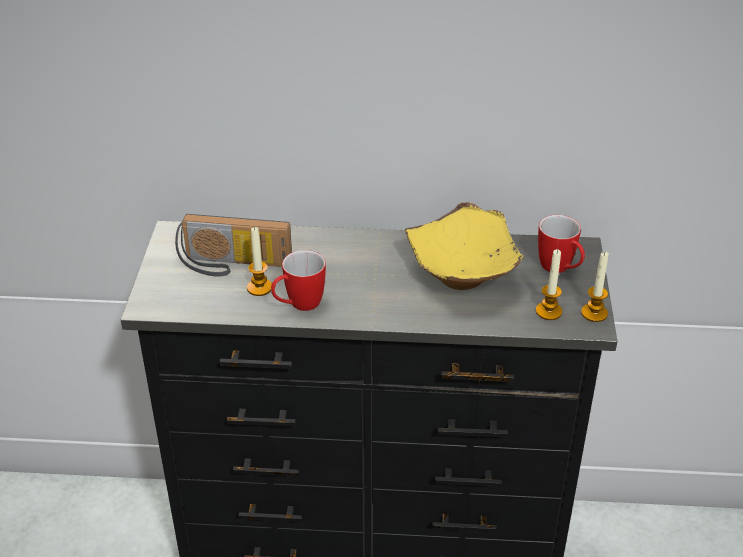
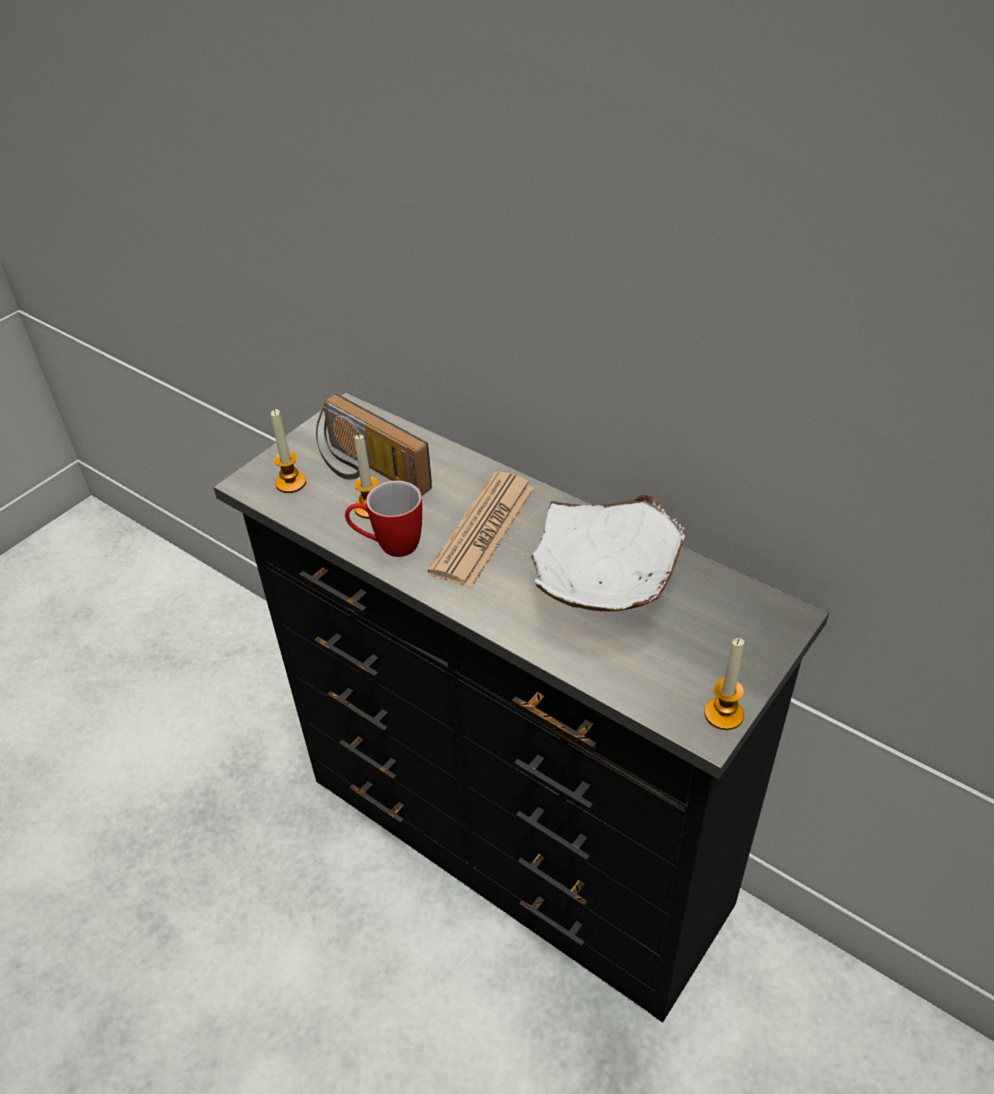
camera: 35 degrees right, 5 degrees up
yellow bowl [405,202,524,290] -> white bowl [531,495,685,611]
candle [536,249,562,320] -> candle moved to [271,409,306,493]
mug [538,215,585,273] -> none
none -> newspaper [428,472,535,588]

